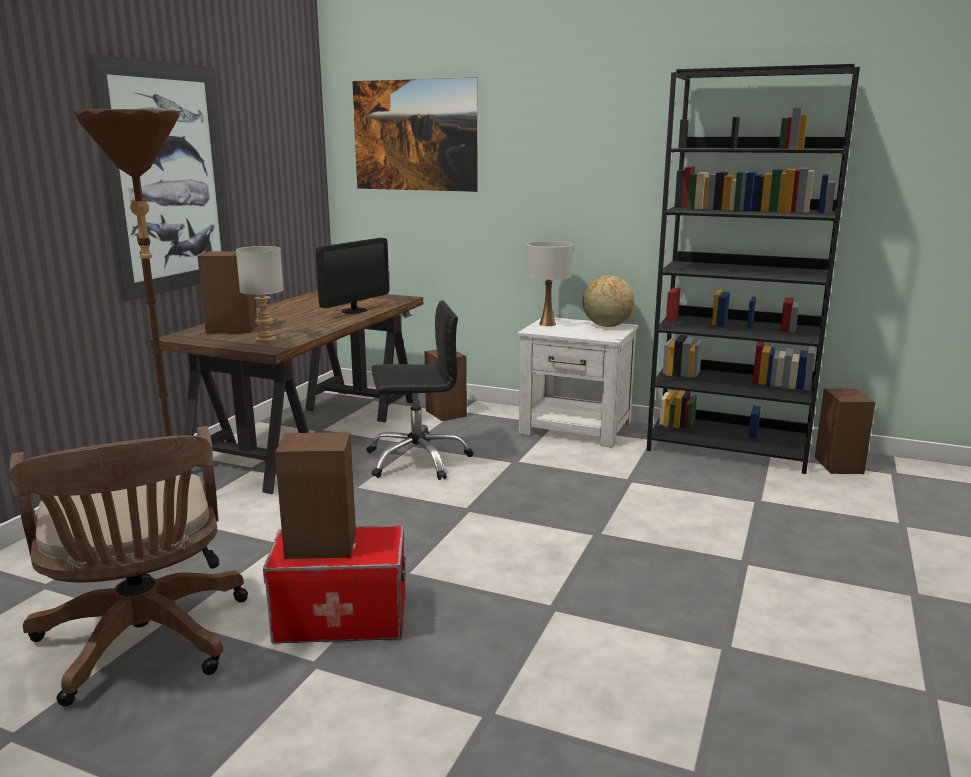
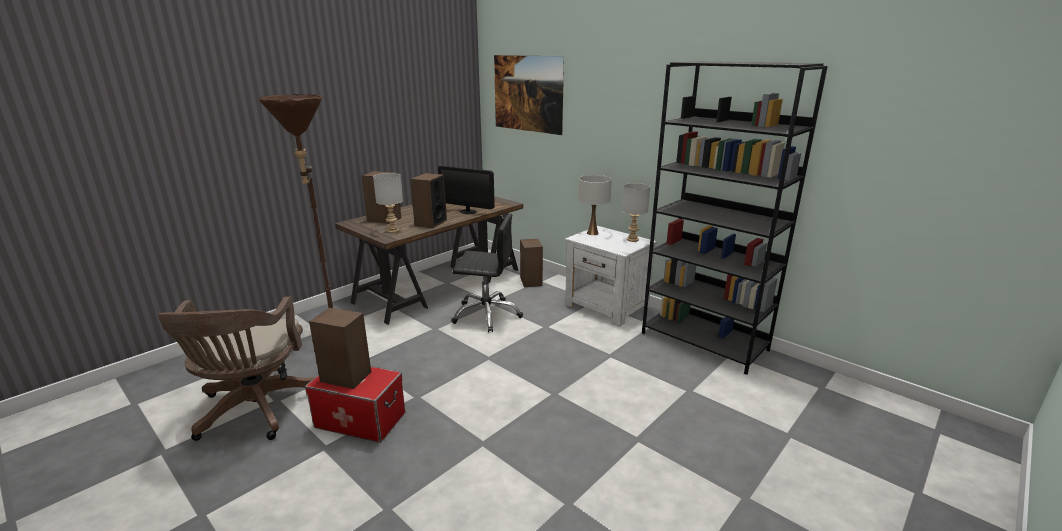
camera: 20 degrees right, 5 degrees up
picture [87,54,232,302] -> none
monitor [316,238,389,314] -> monitor turned 60 degrees clockwise [438,166,495,214]
globe [583,276,634,327] -> grey table lamp [622,183,650,242]
speaker [815,389,876,474] -> speaker moved to [410,173,447,228]

